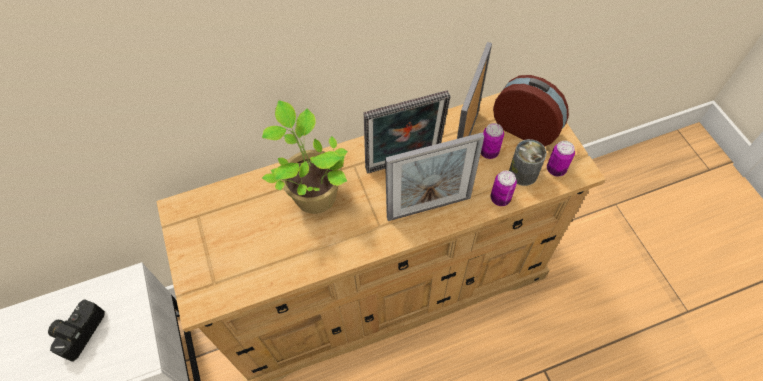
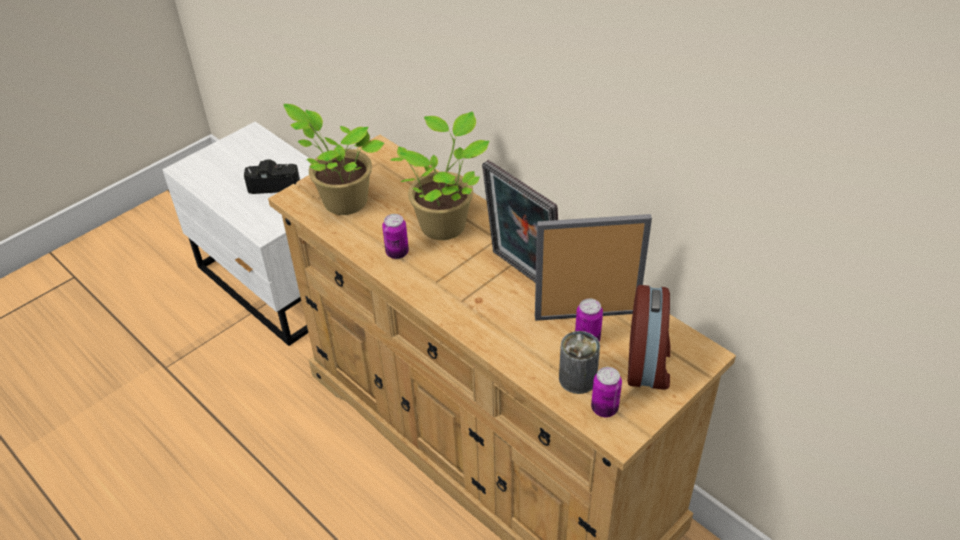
camera: 65 degrees right, 15 degrees down
picture frame [385,132,484,221] -> none
can [490,171,517,206] -> can moved to [382,214,409,259]
none -> potted plant [283,104,385,215]

